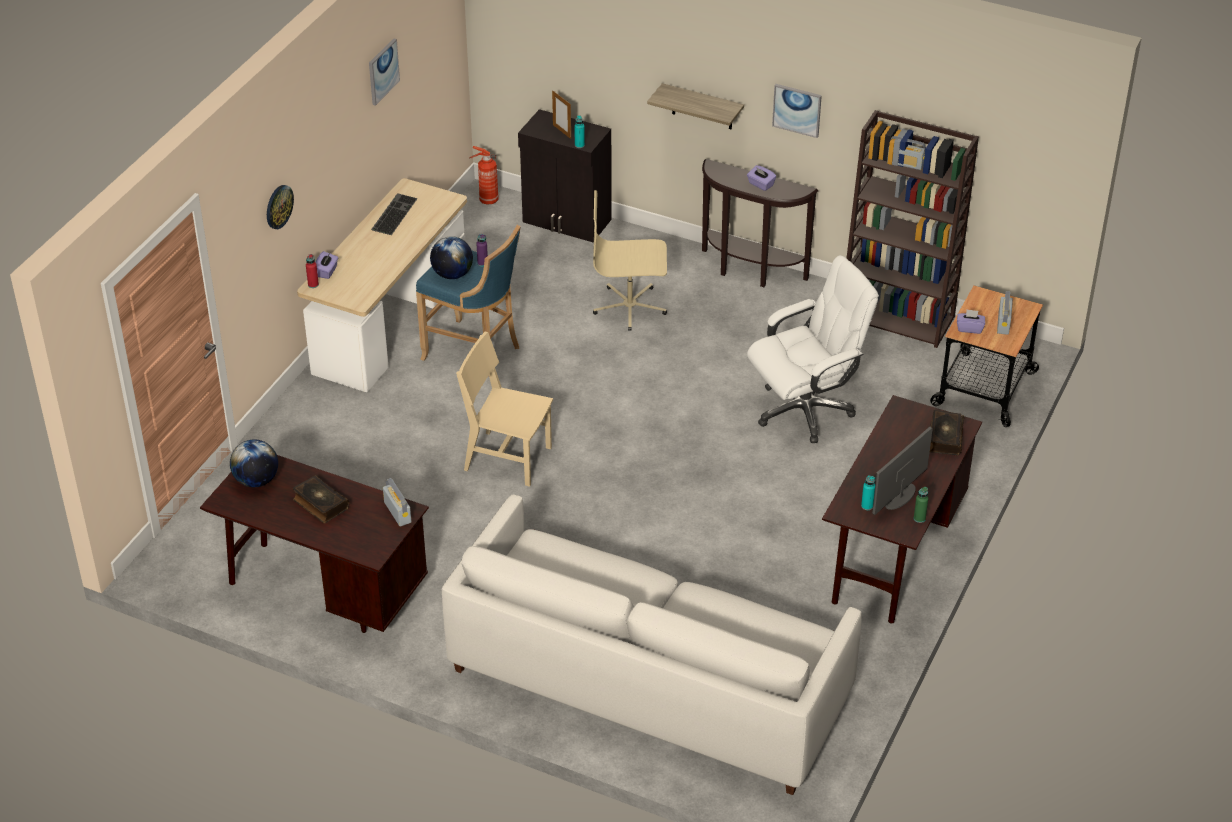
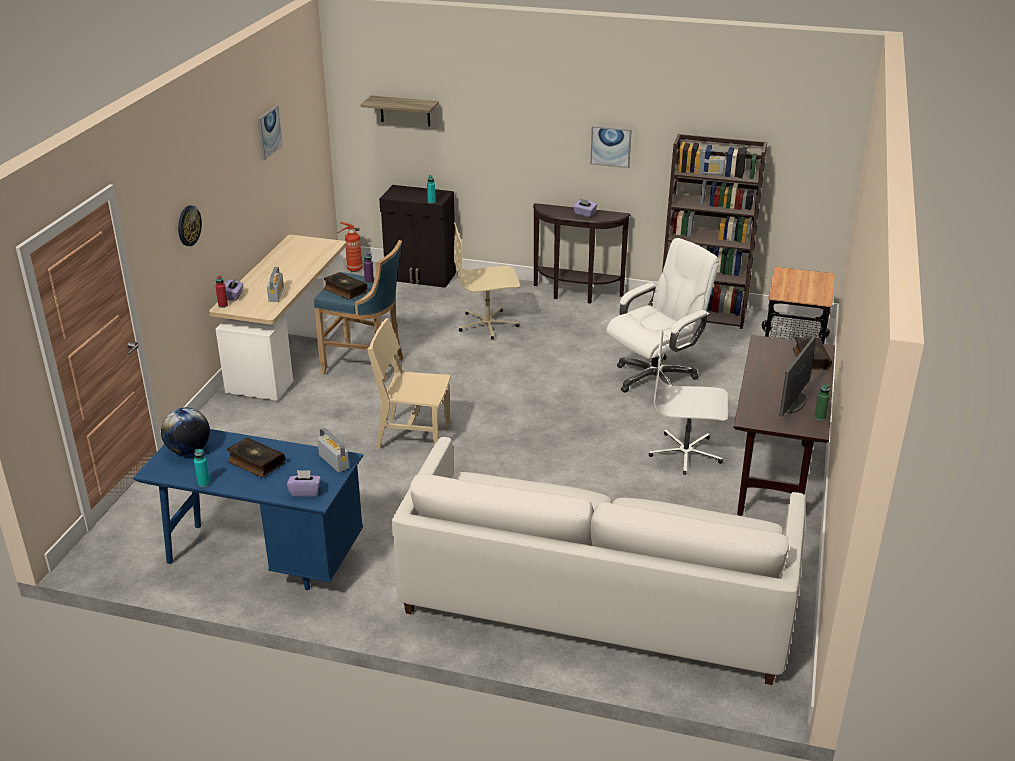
camera: 10 degrees left, 10 degrees down
brown desk [200,455,429,633] -> blue desk [133,429,363,590]
keyboard [371,193,418,235] -> none
globe [430,236,473,279] -> book [323,272,368,300]
picture frame [552,90,571,139] -> none
shelf [647,83,744,129] -> shelf moved to [360,95,439,126]
turquoise bottle [861,475,875,510] -> turquoise bottle moved to [194,449,210,487]
purple tissue box [957,309,985,334] -> purple tissue box moved to [287,470,321,497]
radio [997,291,1013,335] -> radio moved to [267,267,284,302]
none -> white office chair [649,330,728,475]

